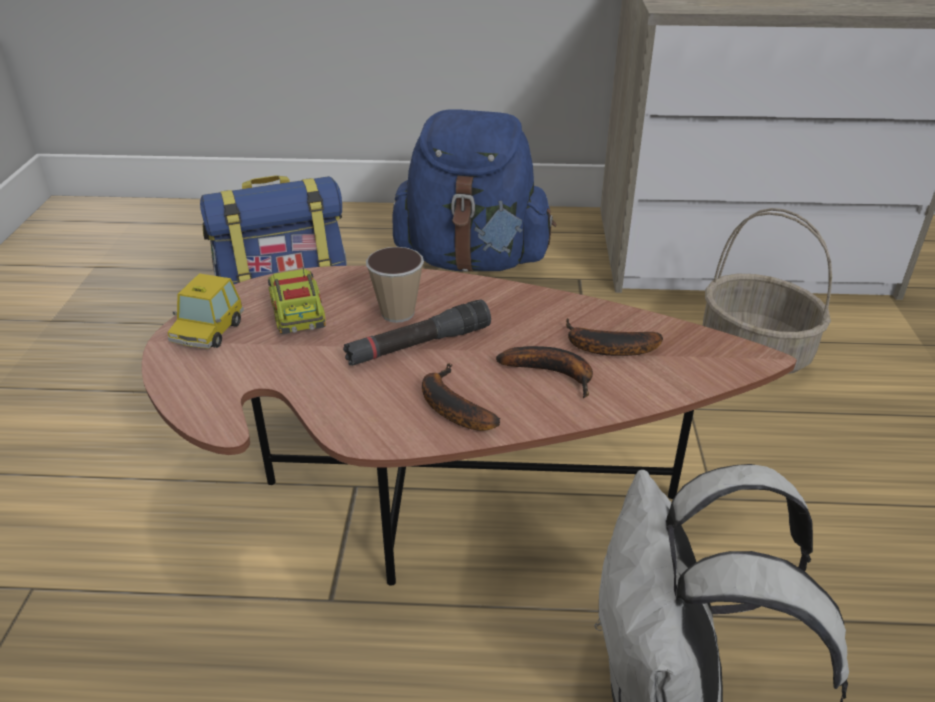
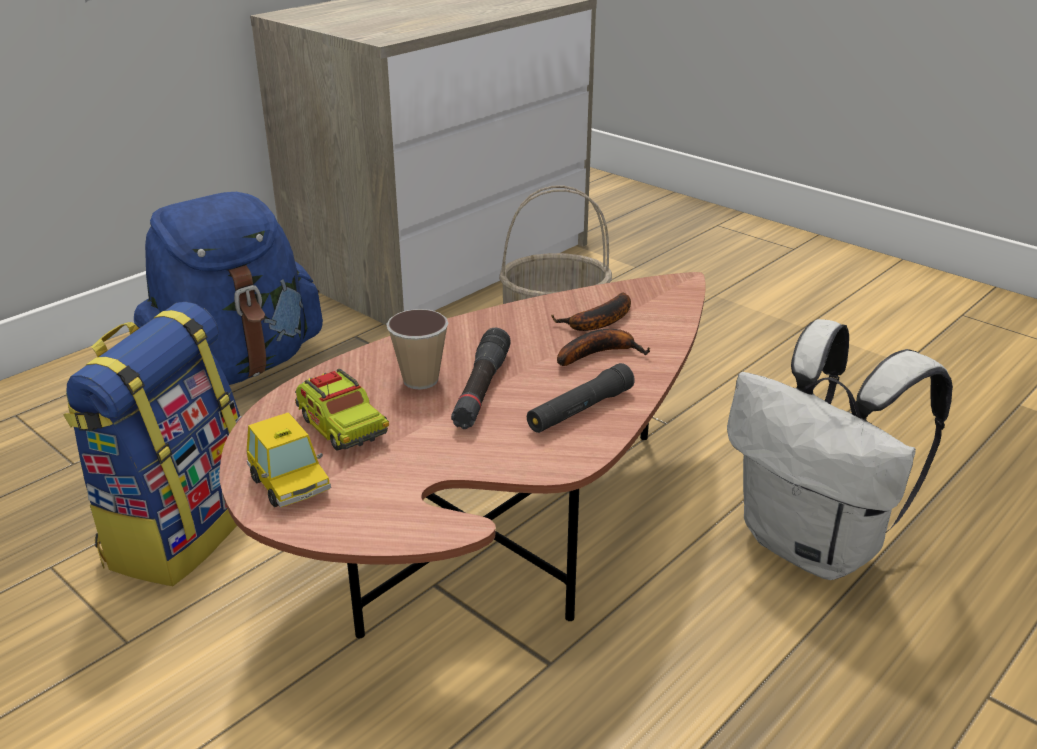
camera: 50 degrees left, 5 degrees down
toy truck [268,268,326,334] -> toy truck turned 150 degrees counterclockwise [295,369,389,450]
banana [422,363,500,431] -> black flashlight [527,363,635,433]

